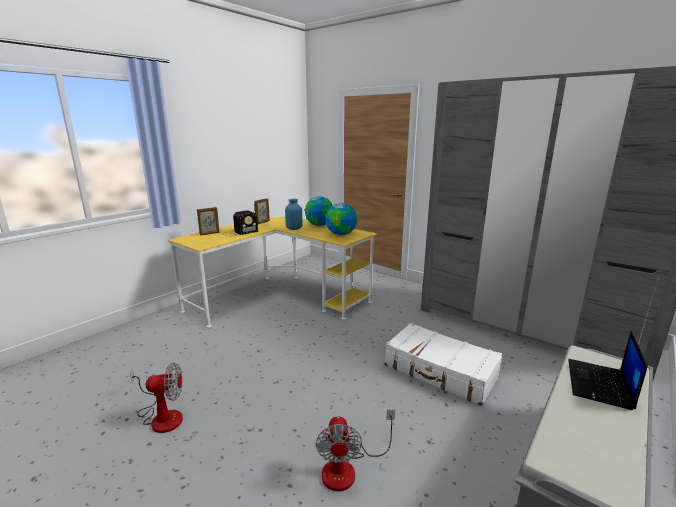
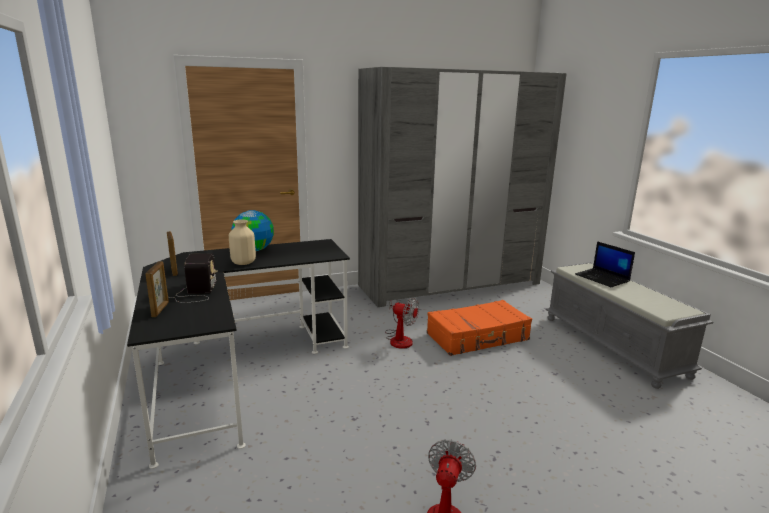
camera: 60 degrees left, 0 degrees up
yellow desk [168,217,376,327] -> black desk [127,239,350,469]
blue vase [285,199,303,230] -> beige vase [229,219,256,265]
fan [316,410,395,491] -> fan moved to [385,298,419,349]
globe [326,203,357,235] -> none
white suitcase [385,323,503,406] -> orange suitcase [427,300,532,356]

